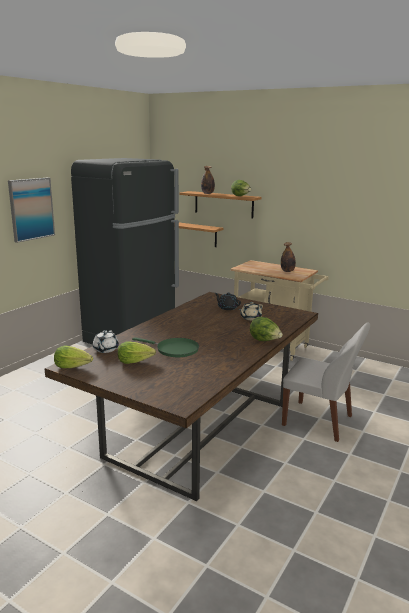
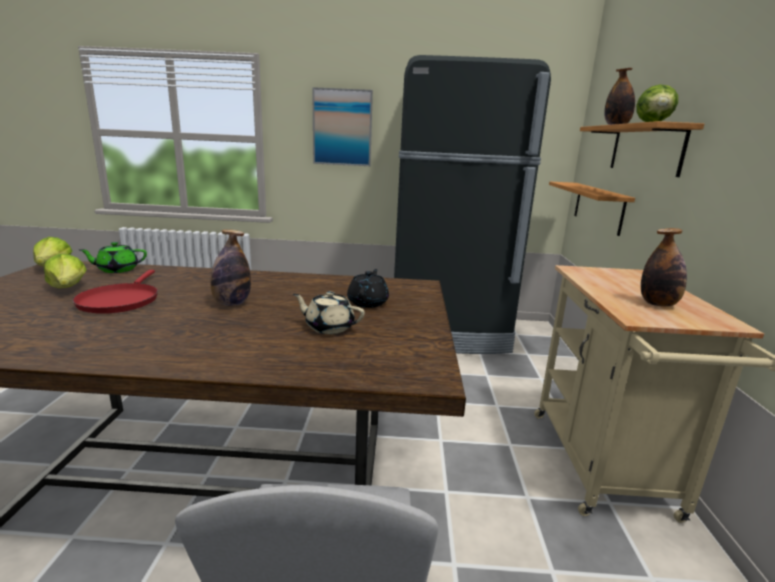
camera: 60 degrees right, 0 degrees up
white teapot [93,331,119,353] -> green teapot [80,242,147,273]
green frying pan [132,337,199,357] -> red frying pan [73,270,158,314]
lettuce [250,317,283,341] -> none
none -> bottle [210,230,251,306]

